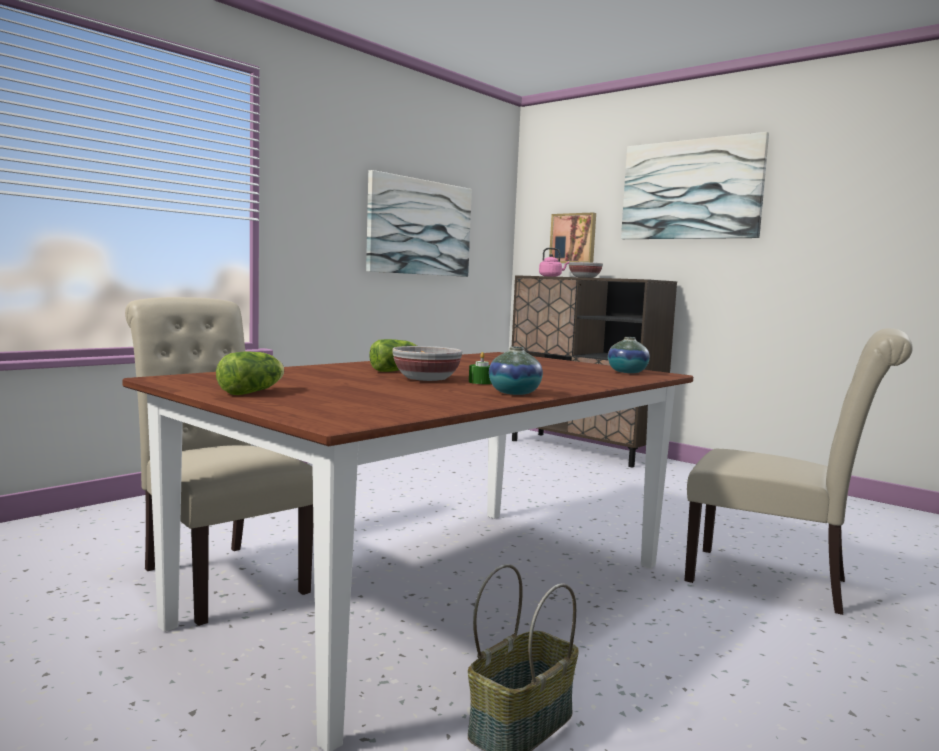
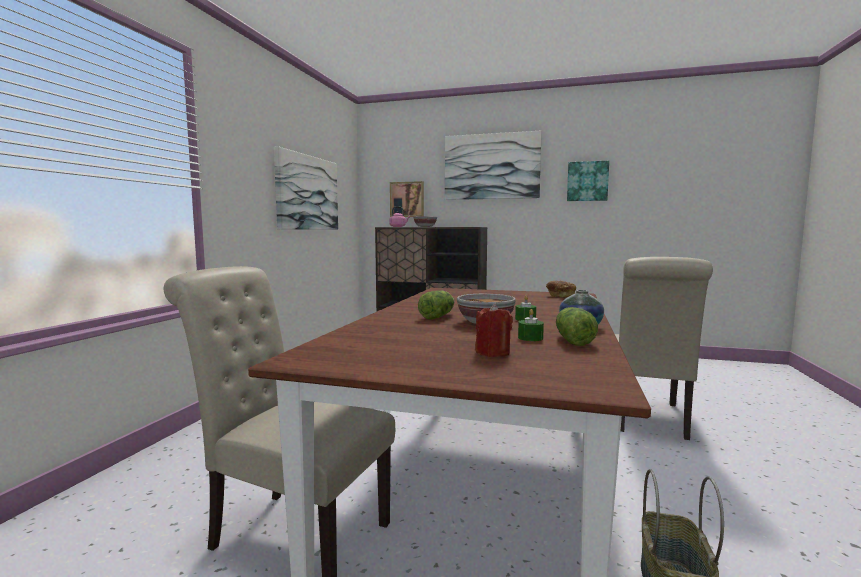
camera: 25 degrees left, 0 degrees up
lettuce [216,352,284,395] -> lettuce moved to [556,307,598,346]
vase [608,337,650,373] -> bread [546,281,576,298]
beige chair [685,328,913,615] -> beige chair turned 105 degrees clockwise [615,257,713,440]
none -> red candle [475,303,513,357]
none -> green candle [518,309,544,341]
none -> picture [567,161,609,201]

